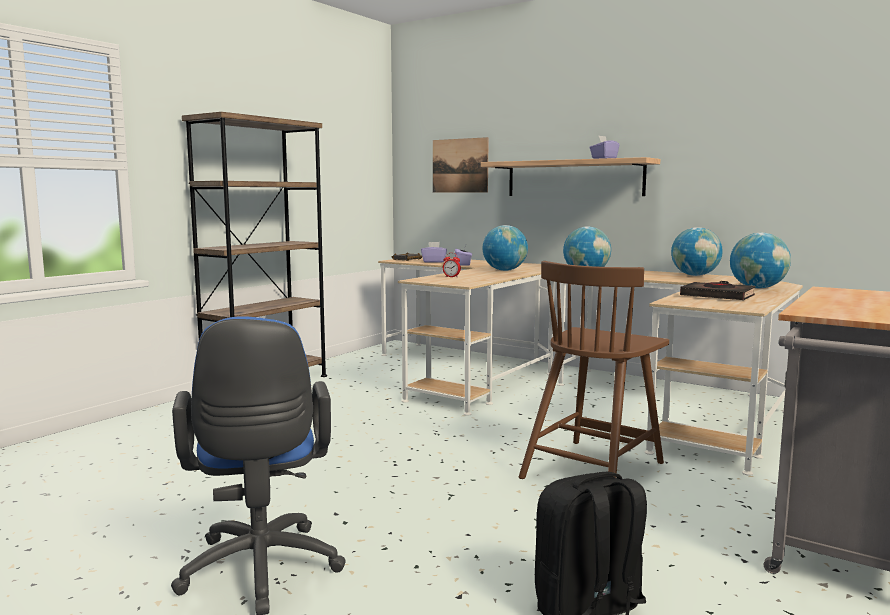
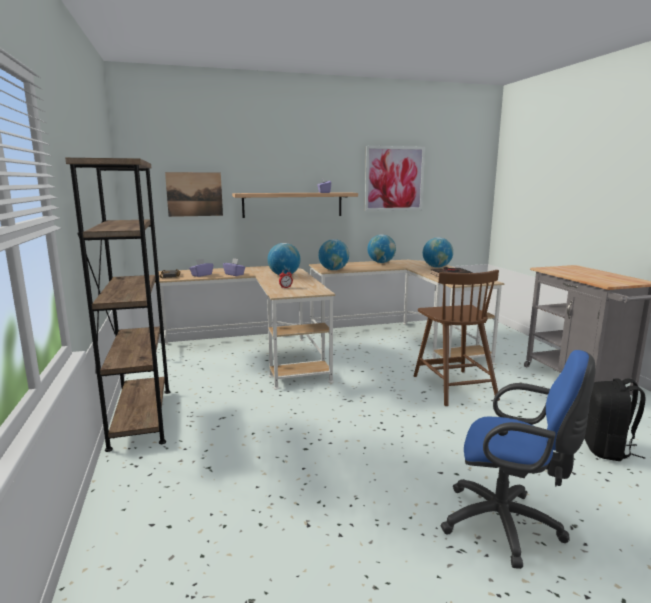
camera: 50 degrees left, 5 degrees up
none -> picture [365,146,425,211]

